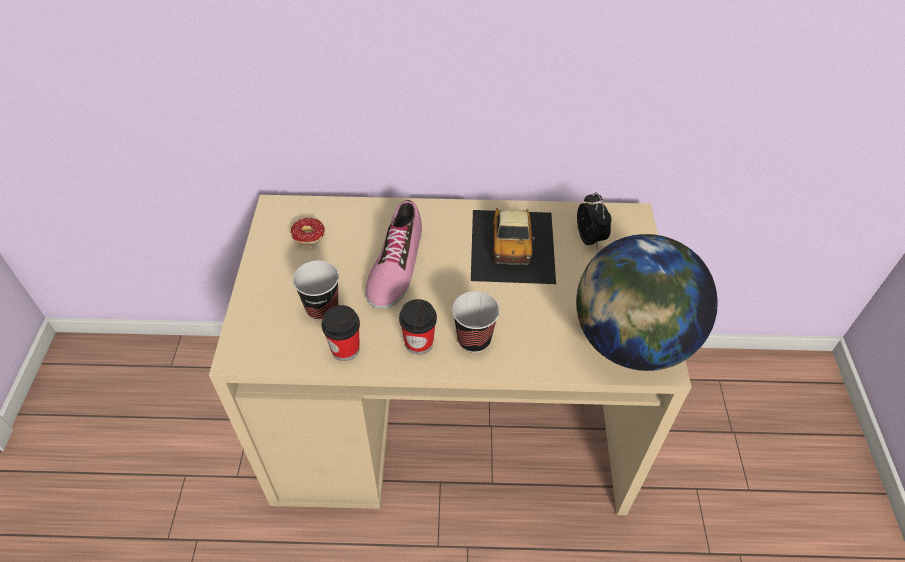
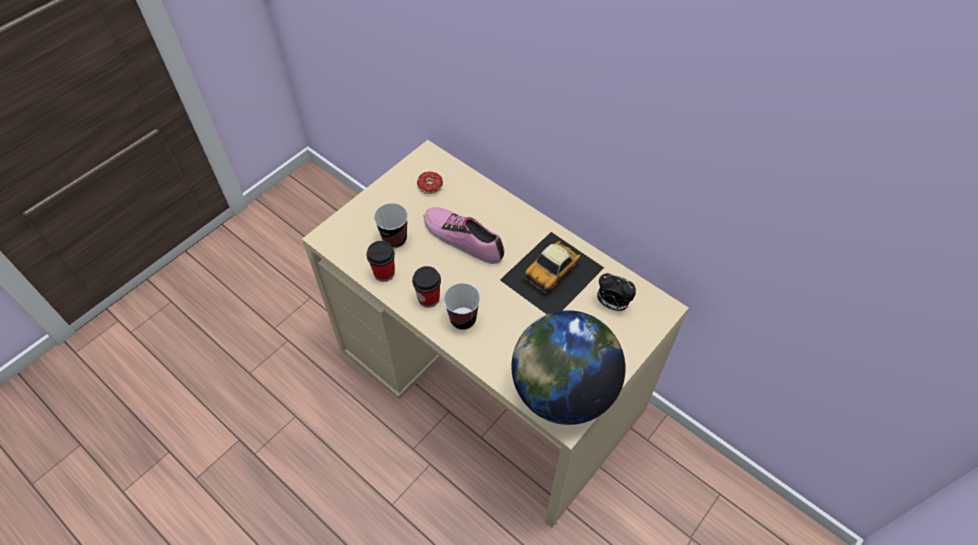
camera: 40 degrees right, 5 degrees up
shoe [366,200,422,309] -> shoe turned 75 degrees clockwise [424,207,504,264]
alarm clock [577,192,612,248] -> alarm clock turned 90 degrees clockwise [597,273,636,311]

